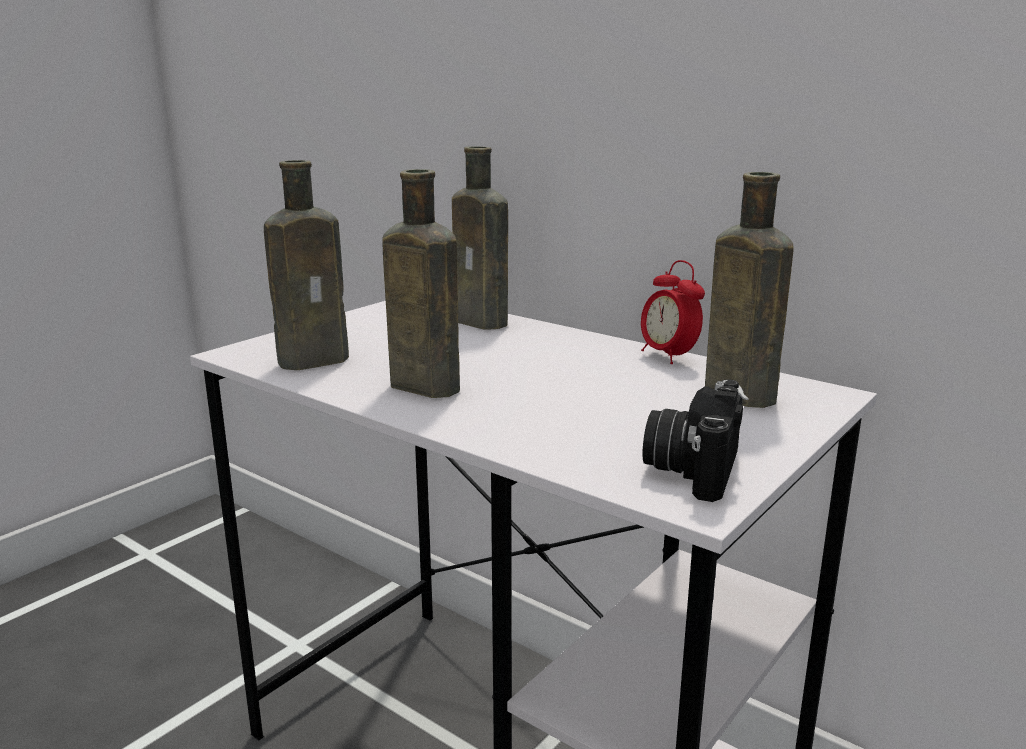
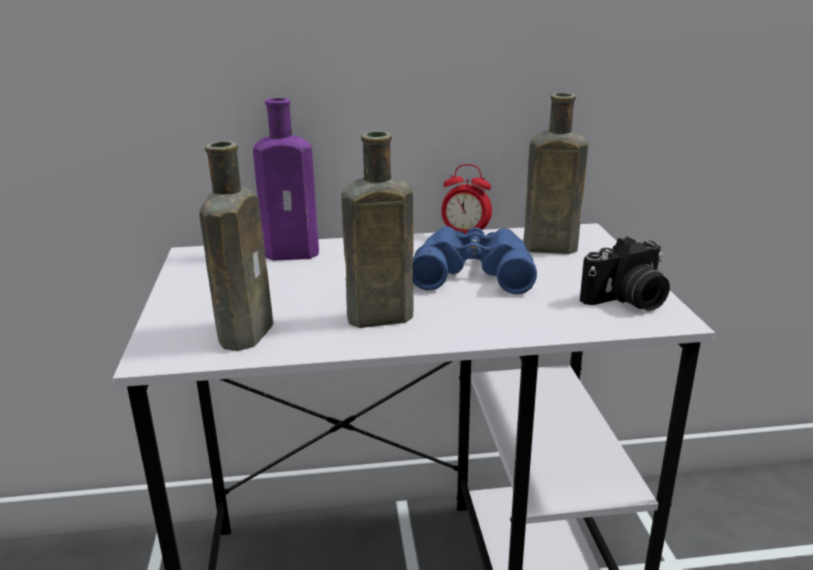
camera: 45 degrees left, 5 degrees up
brown bottle [452,146,508,330] -> purple bottle [253,98,319,260]
camera [642,379,749,502] -> camera turned 90 degrees counterclockwise [580,237,670,311]
none -> blue binoculars [412,226,537,294]

